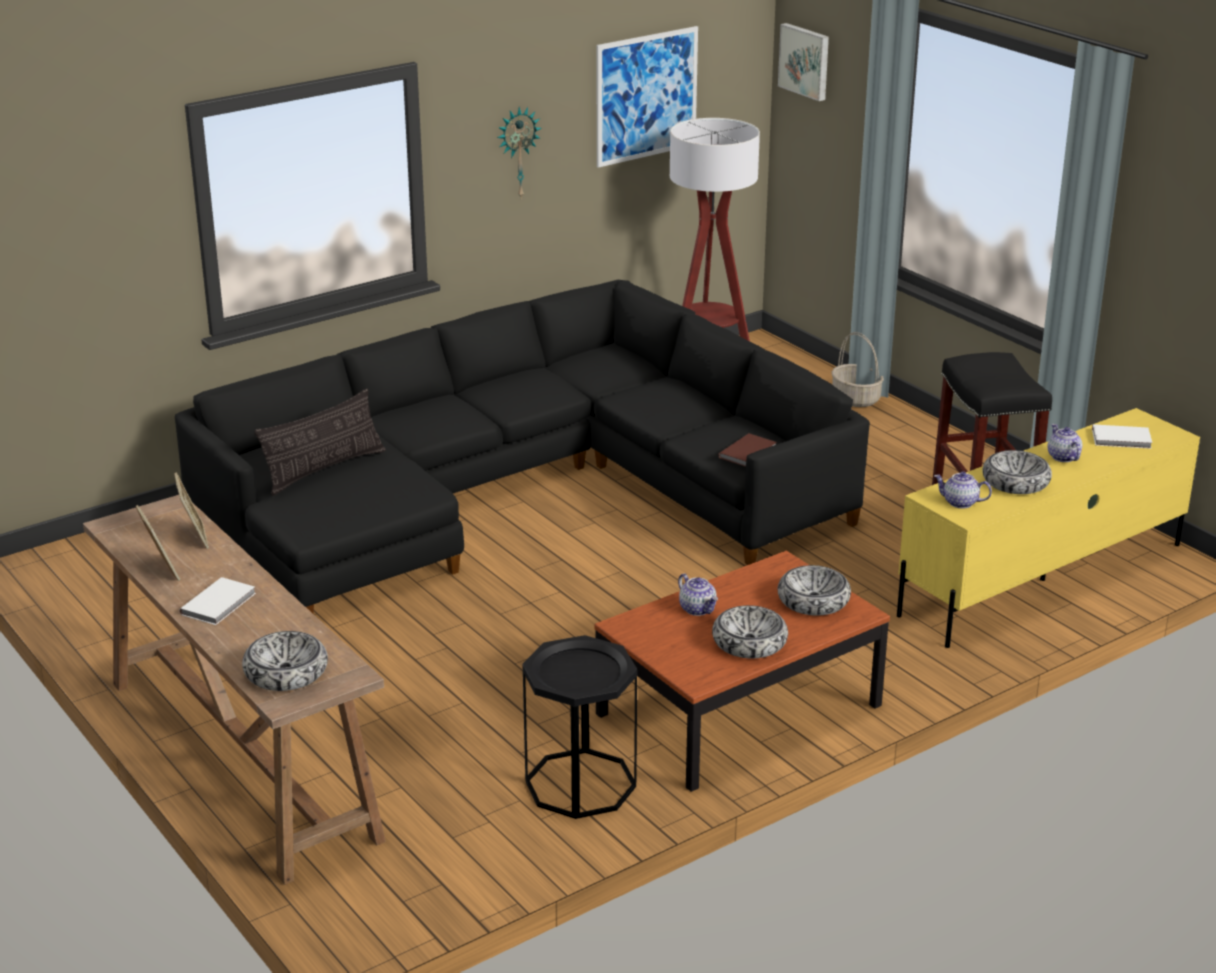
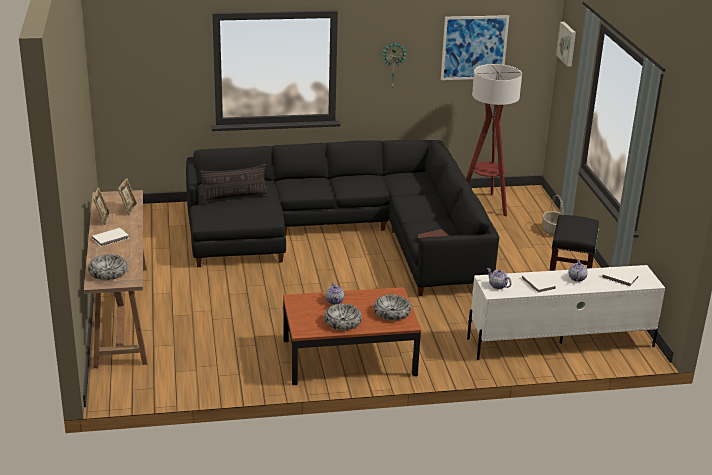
camera: 25 degrees right, 0 degrees up
black side table [523,635,637,819] -> none
yellow tv stand [897,408,1200,648] -> white tv stand [467,265,665,360]
bowl [983,450,1052,494] -> white book [522,272,556,293]

